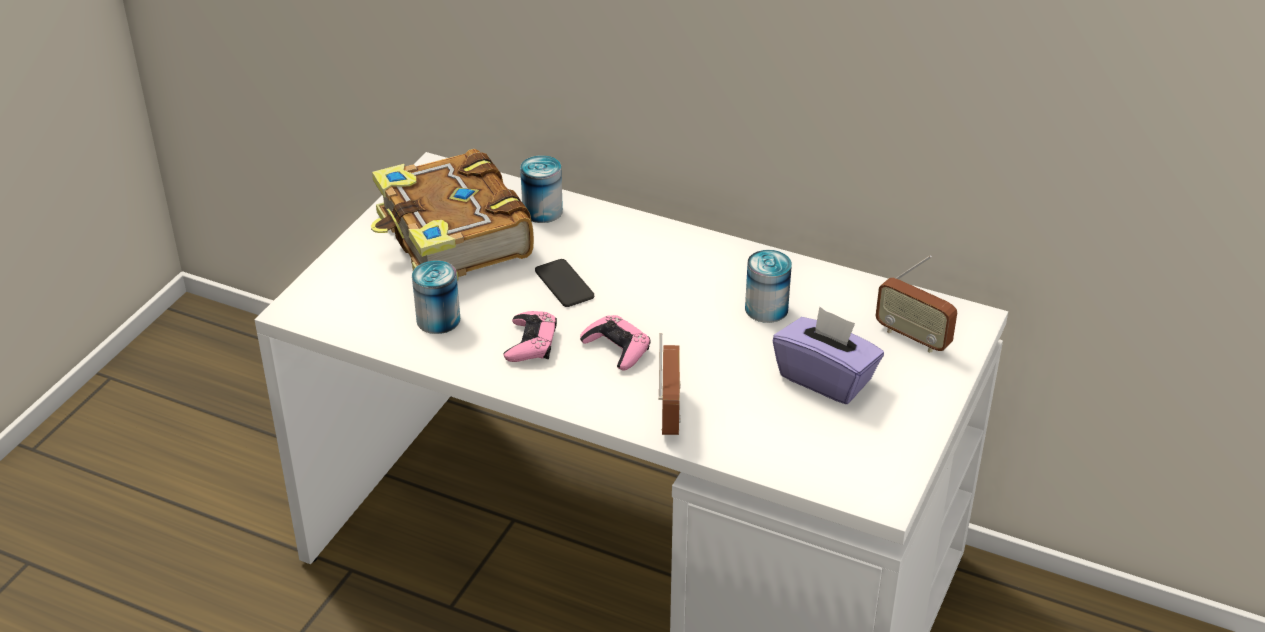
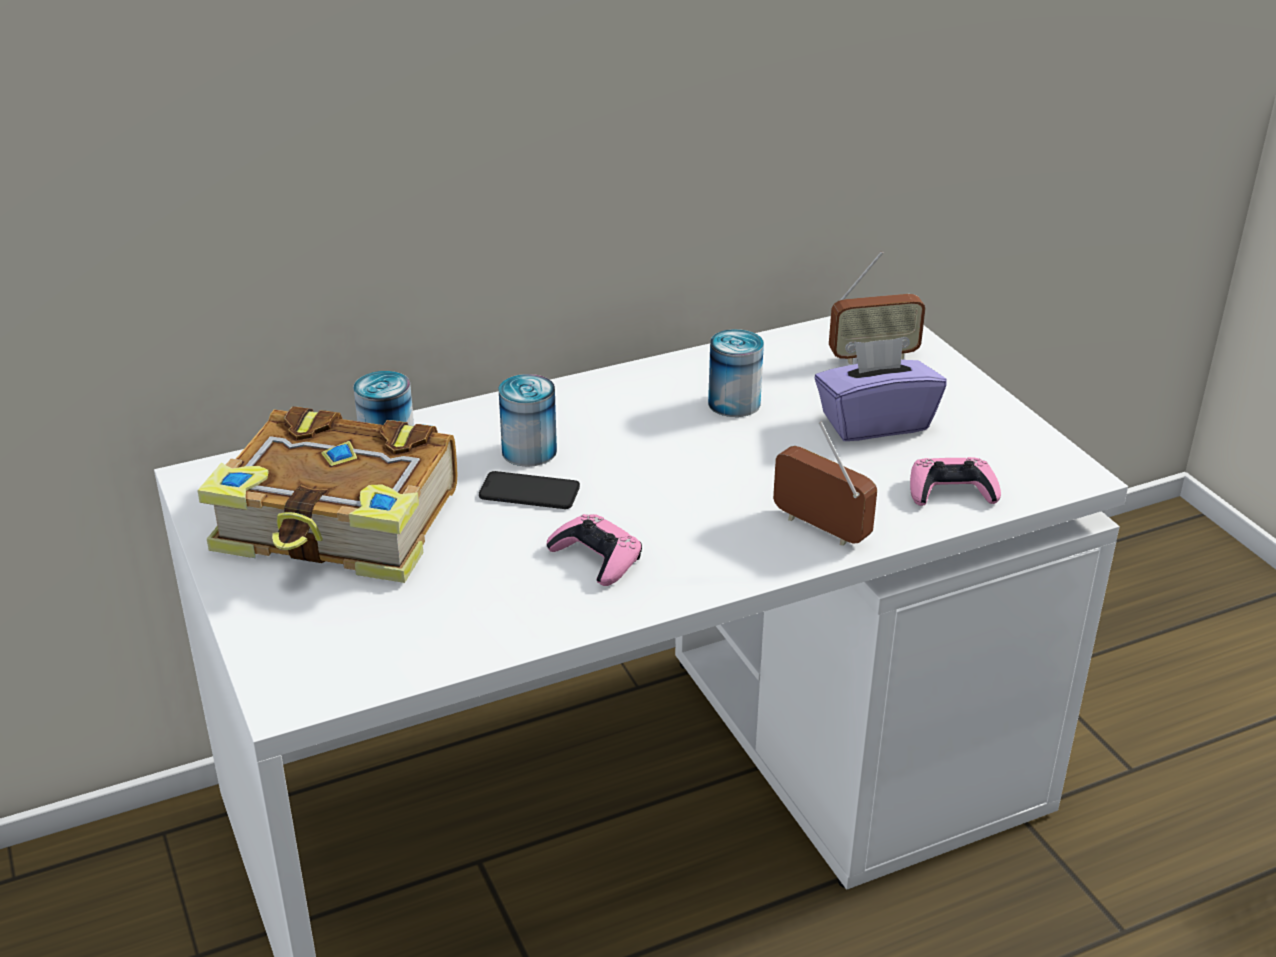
camera: 50 degrees left, 5 degrees down
can [412,260,460,334] -> can moved to [498,374,557,467]
pink game controller [580,315,650,370] -> pink game controller moved to [910,457,1001,506]

